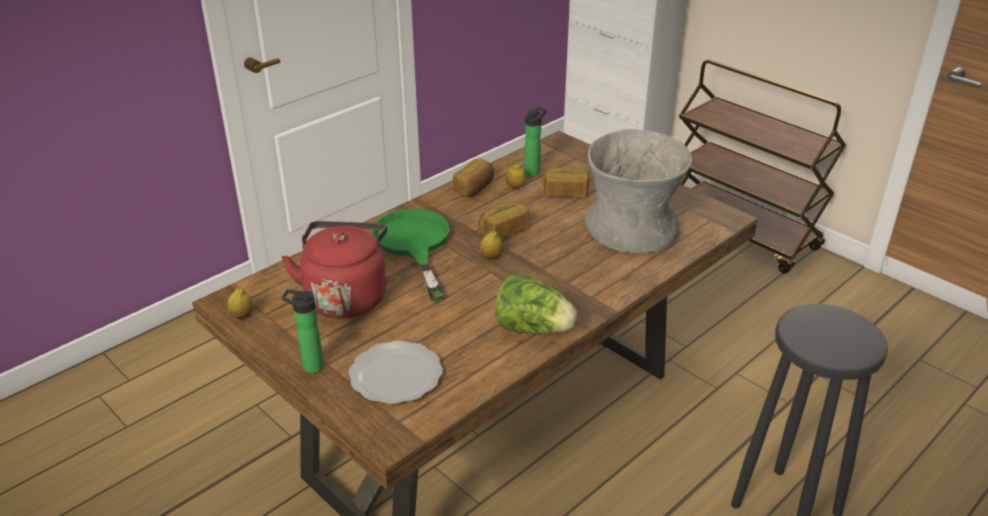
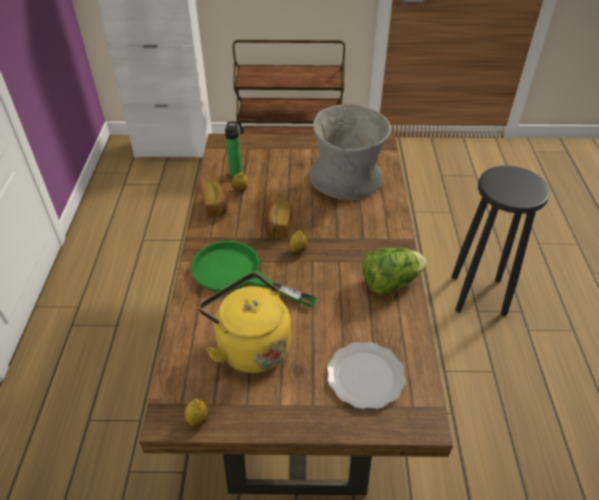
camera: 45 degrees left, 10 degrees up
red kettle [282,221,387,319] -> yellow kettle [199,272,291,373]
bottle [282,289,324,373] -> none
bread [543,167,590,198] -> none

